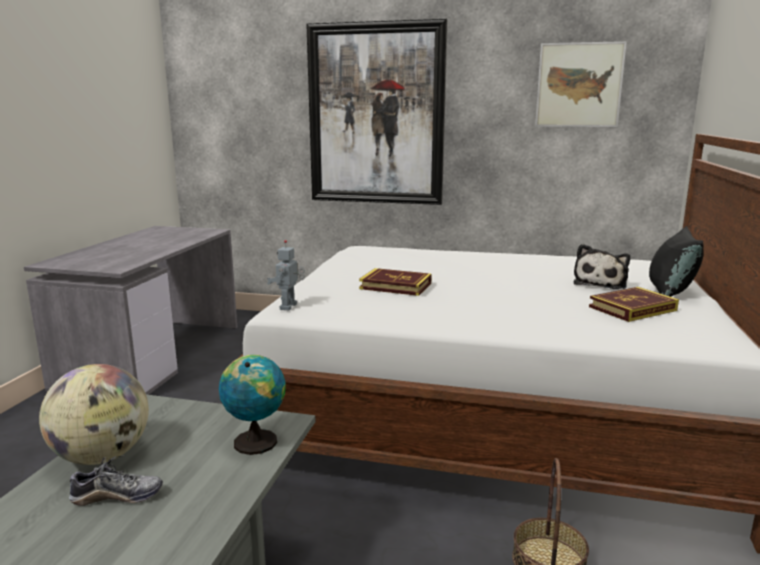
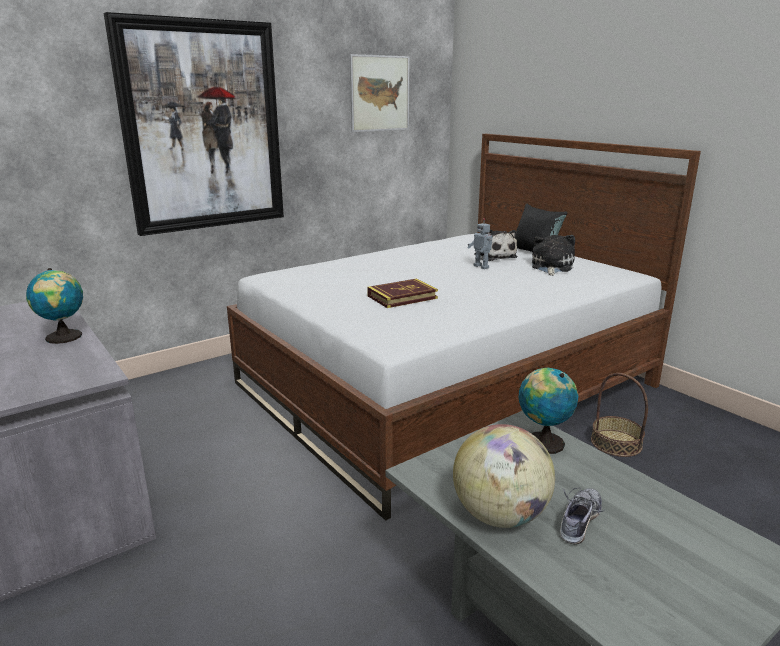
camera: 50 degrees left, 5 degrees up
toy robot [267,240,305,311] -> toy robot moved to [468,218,493,269]
book [589,287,679,322] -> plush toy [532,235,575,276]
none -> globe [26,268,83,344]

